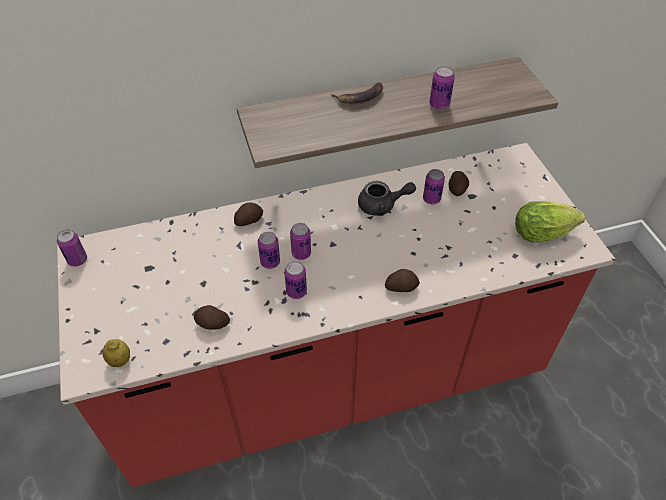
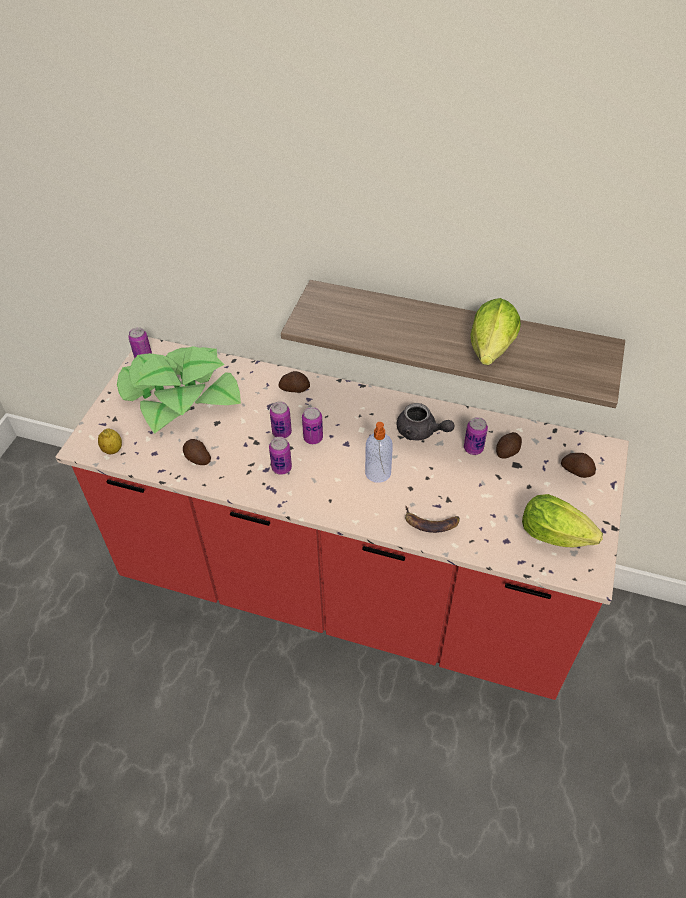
camera: 35 degrees right, 0 degrees up
banana [331,82,383,104] -> banana moved to [405,506,460,533]
potato [385,269,420,292] -> potato moved to [561,453,596,478]
can [429,66,455,110] -> lettuce [471,298,521,365]
none -> potted plant [117,346,241,434]
none -> soap dispenser [365,422,393,483]

